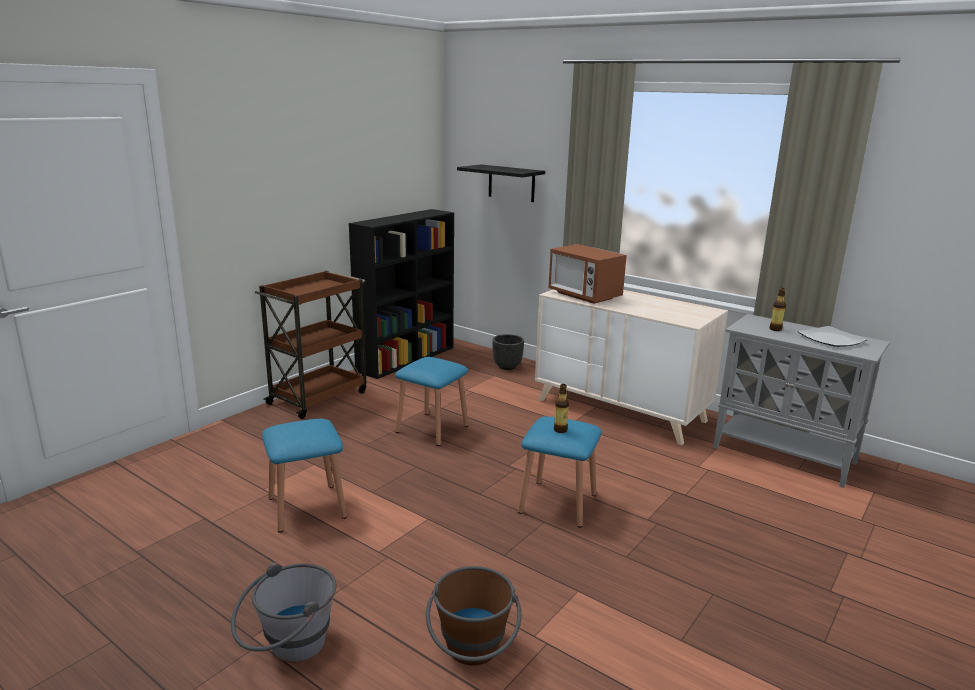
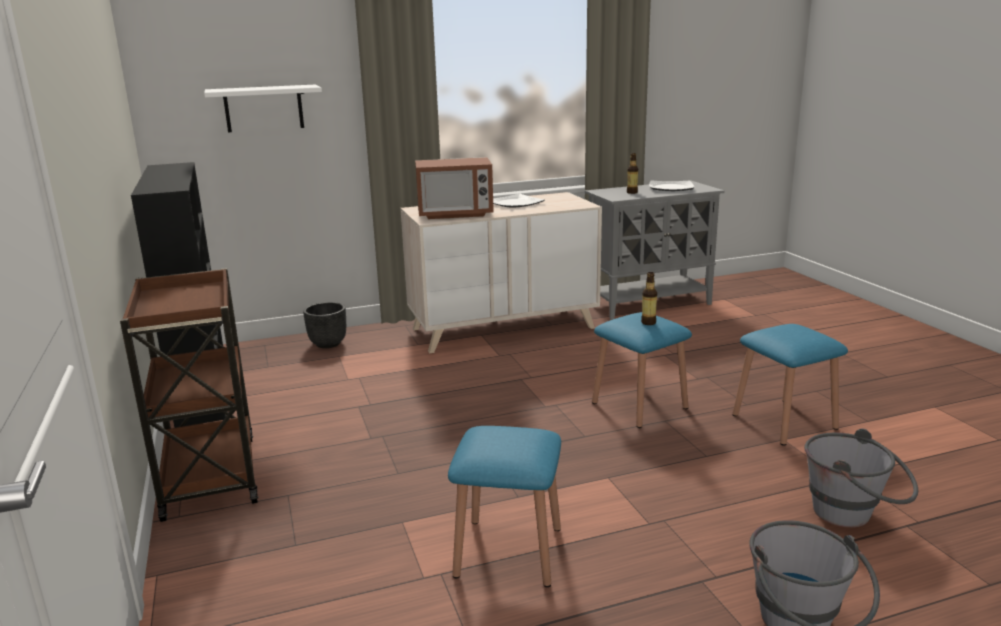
camera: 55 degrees left, 0 degrees up
blue stool [395,357,468,446] -> blue stool moved to [732,324,848,446]
brown bucket [426,566,521,665] -> grey bucket [804,429,918,528]
black shelf [457,165,545,202] -> white shelf [204,85,322,132]
none -> plate [493,194,545,208]

